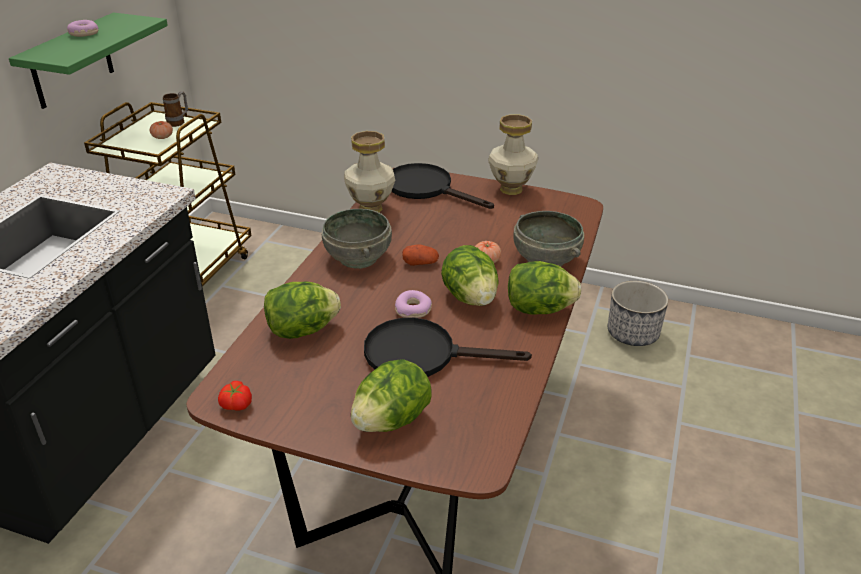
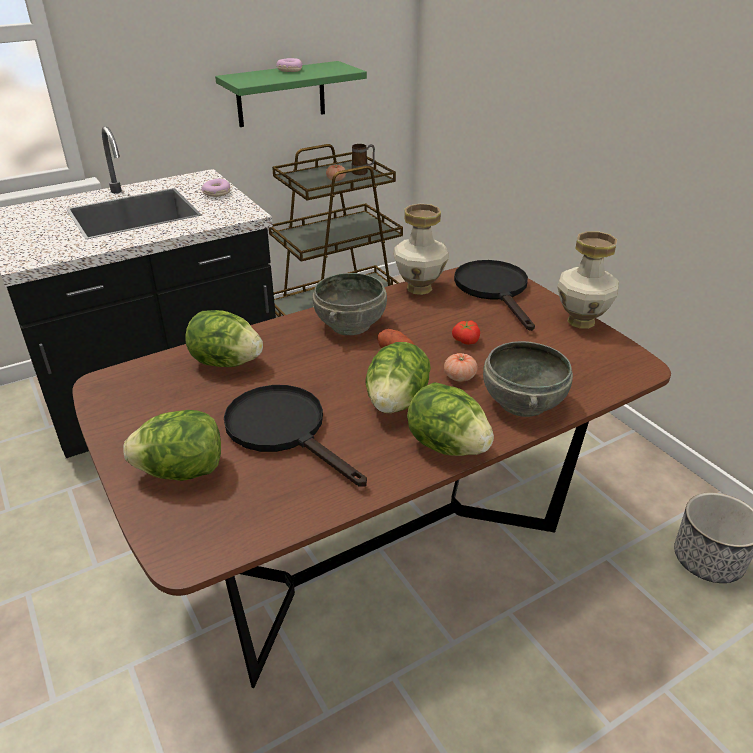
camera: 40 degrees right, 0 degrees up
tomato [218,381,252,411] -> tomato moved to [452,320,480,345]
donut [395,290,432,318] -> donut moved to [201,179,231,197]

